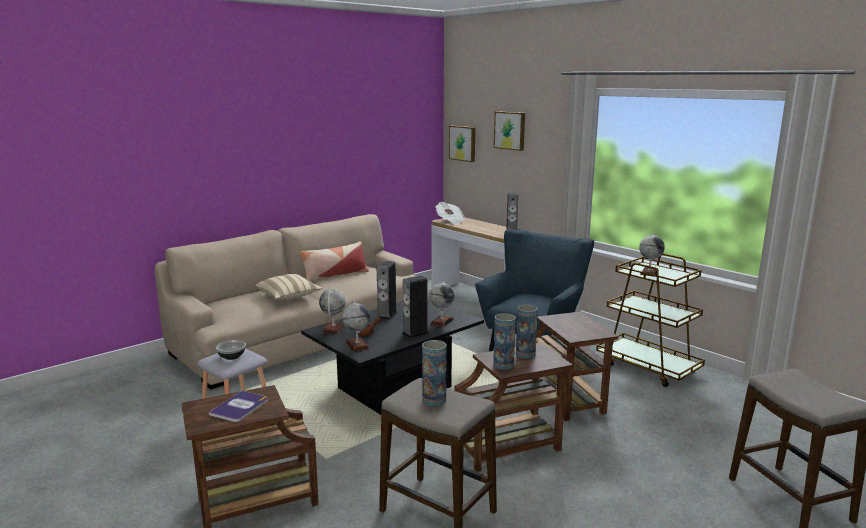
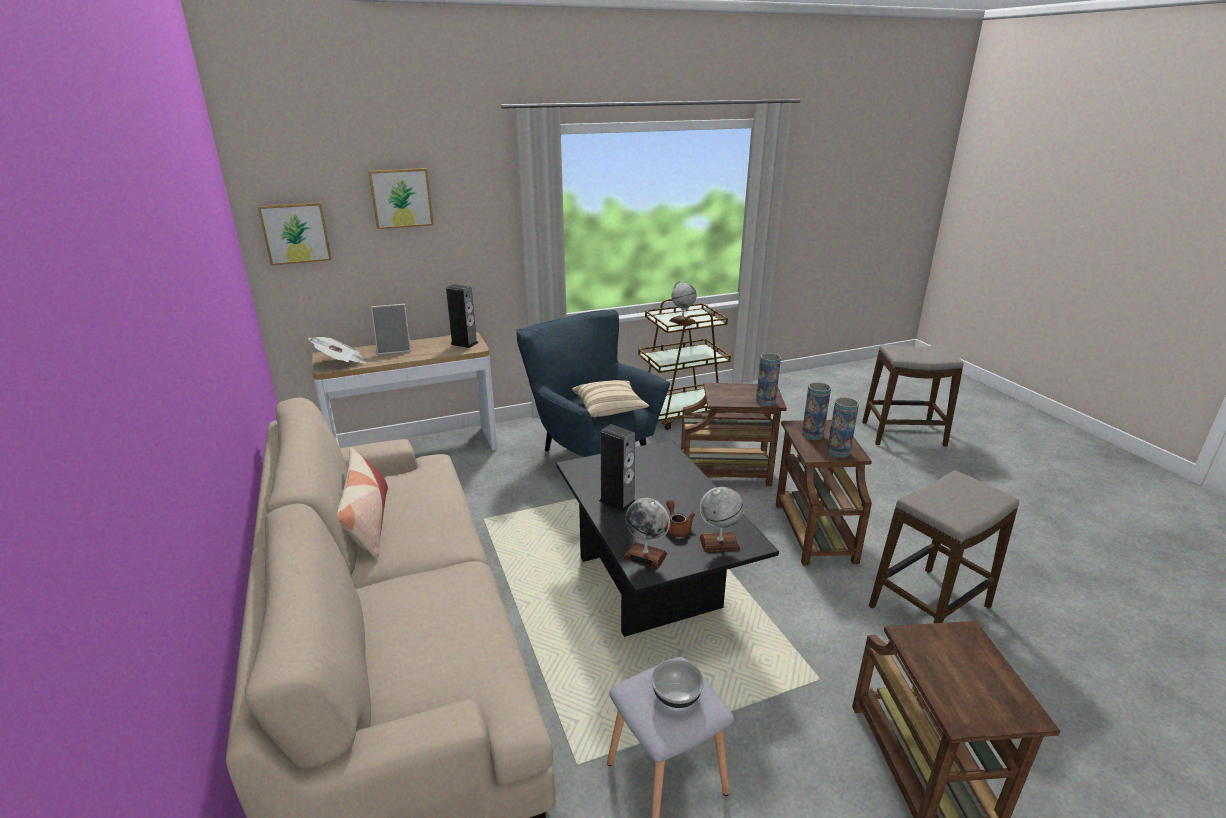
camera: 70 degrees left, 10 degrees up
book [209,391,268,422] -> none
beige pillow [255,274,322,300] -> beige pillow moved to [572,380,649,418]
speaker [402,275,429,339] -> none
vase [422,340,447,406] -> vase moved to [756,353,781,406]
globe [429,281,455,327] -> none
none -> picture frame [371,304,411,355]

